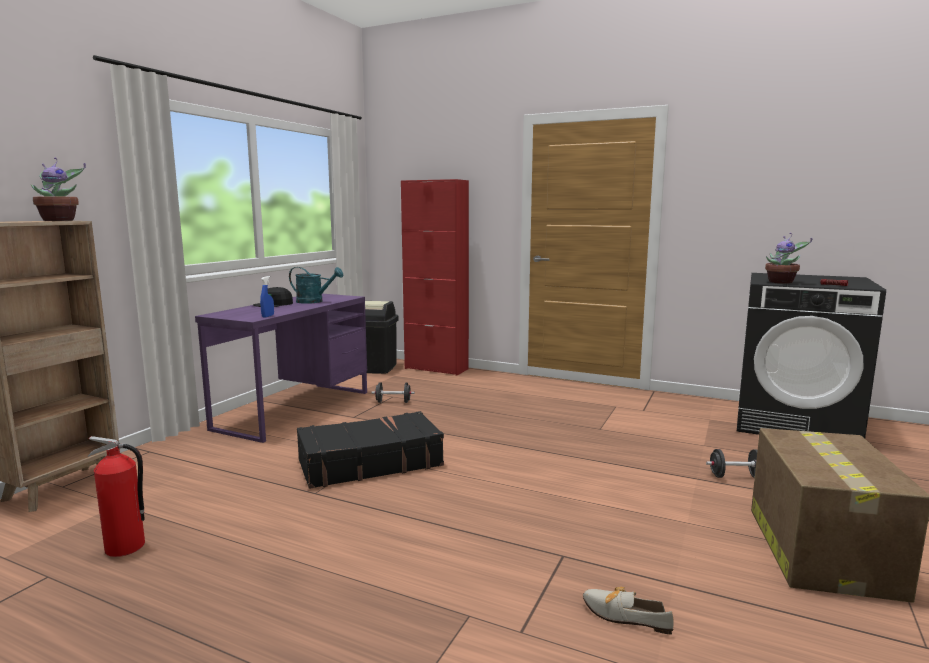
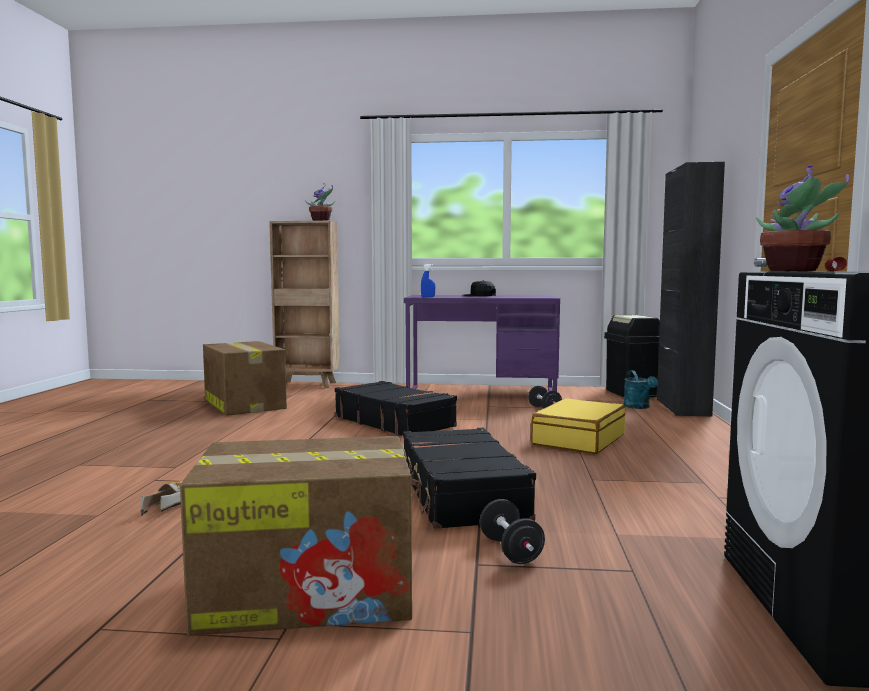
camera: 70 degrees right, 5 degrees down
fire extinguisher [87,436,145,557] -> cardboard box [203,341,287,416]
turquoise watering can [289,267,343,304] -> turquoise watering can moved to [624,370,658,409]
red cabinet [401,179,469,376] -> black cabinet [657,162,725,416]
none -> black suitcase [403,428,536,529]
none -> yellow suitcase [531,398,626,454]

